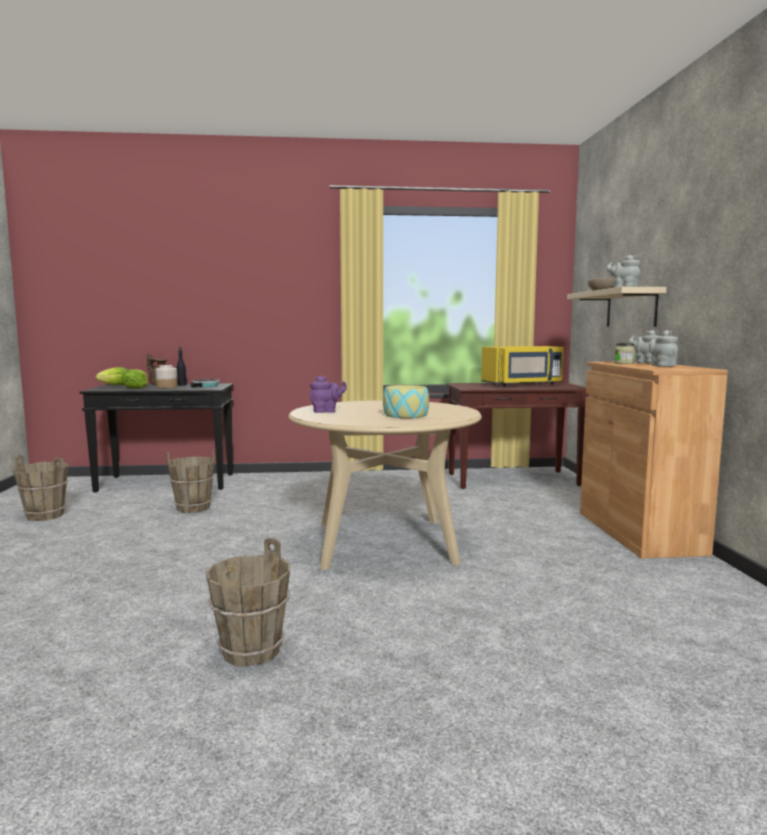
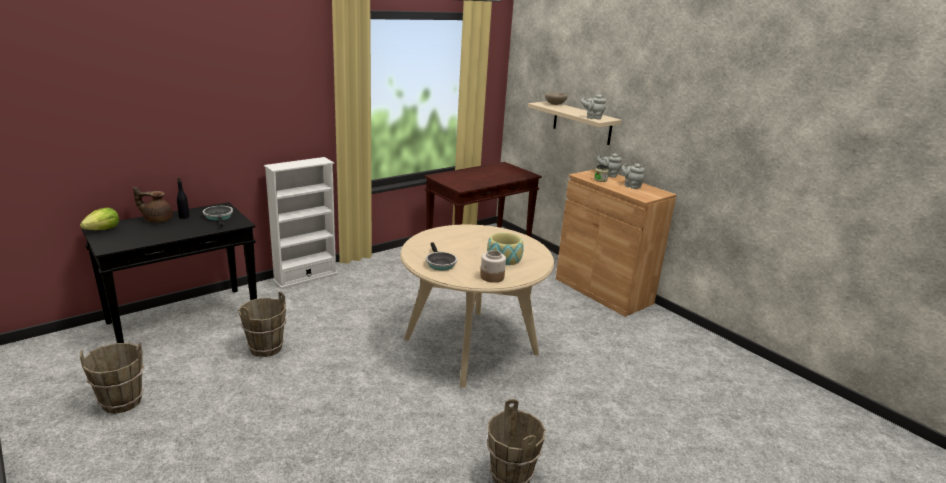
camera: 35 degrees left, 15 degrees up
lettuce [122,369,148,389] -> none
jar [156,365,178,388] -> jar moved to [480,250,506,283]
purple teapot [310,376,347,413] -> frying pan [426,242,457,270]
yellow microwave [481,346,564,386] -> none
none -> white bookcase [264,157,338,289]

